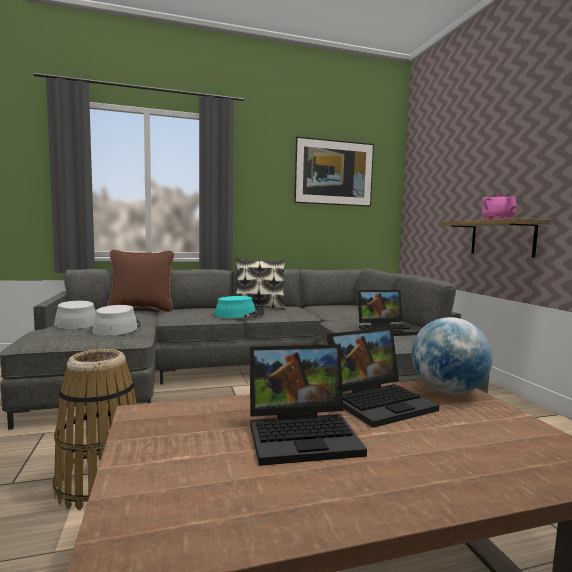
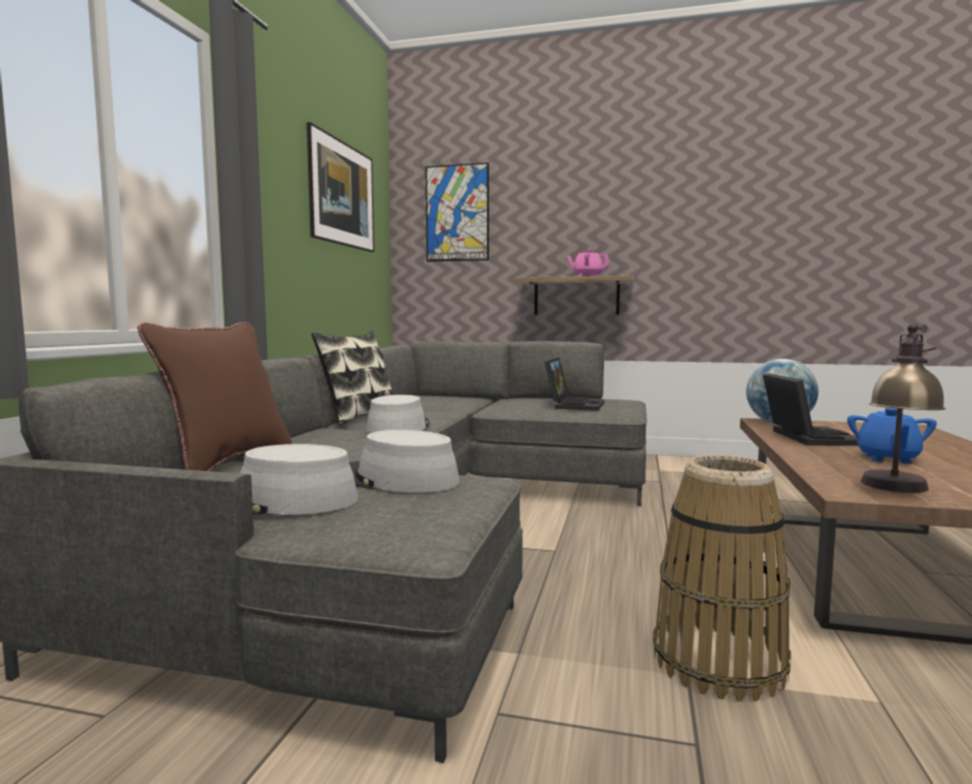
camera: 60 degrees left, 0 degrees up
turquoise hat [215,296,265,318] -> grey hat [366,395,430,433]
laptop [249,344,367,466] -> blue teapot [847,408,937,464]
none -> picture [425,163,489,262]
none -> table lamp [861,323,946,493]

